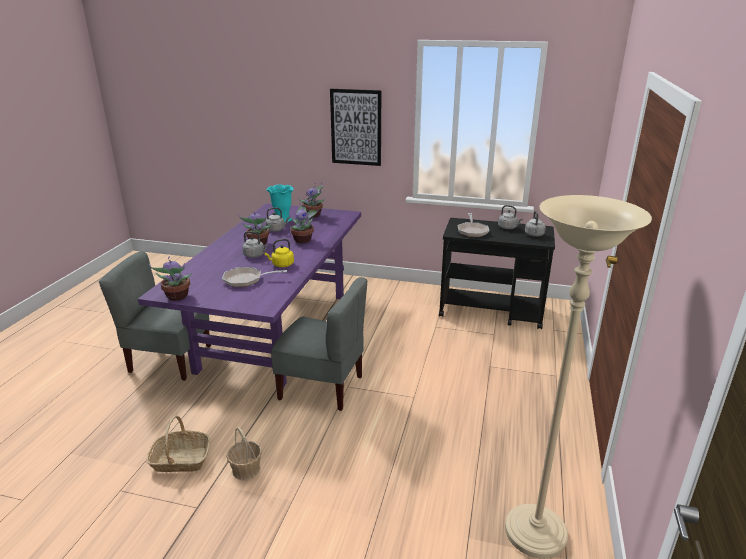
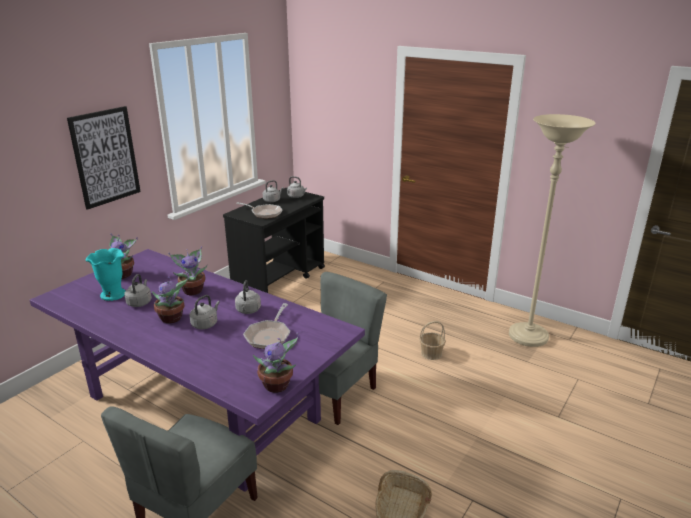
camera: 70 degrees left, 0 degrees up
basket [226,427,262,480] -> basket moved to [419,321,446,360]
yellow kettle [264,239,294,267] -> grey kettle [235,280,261,314]

